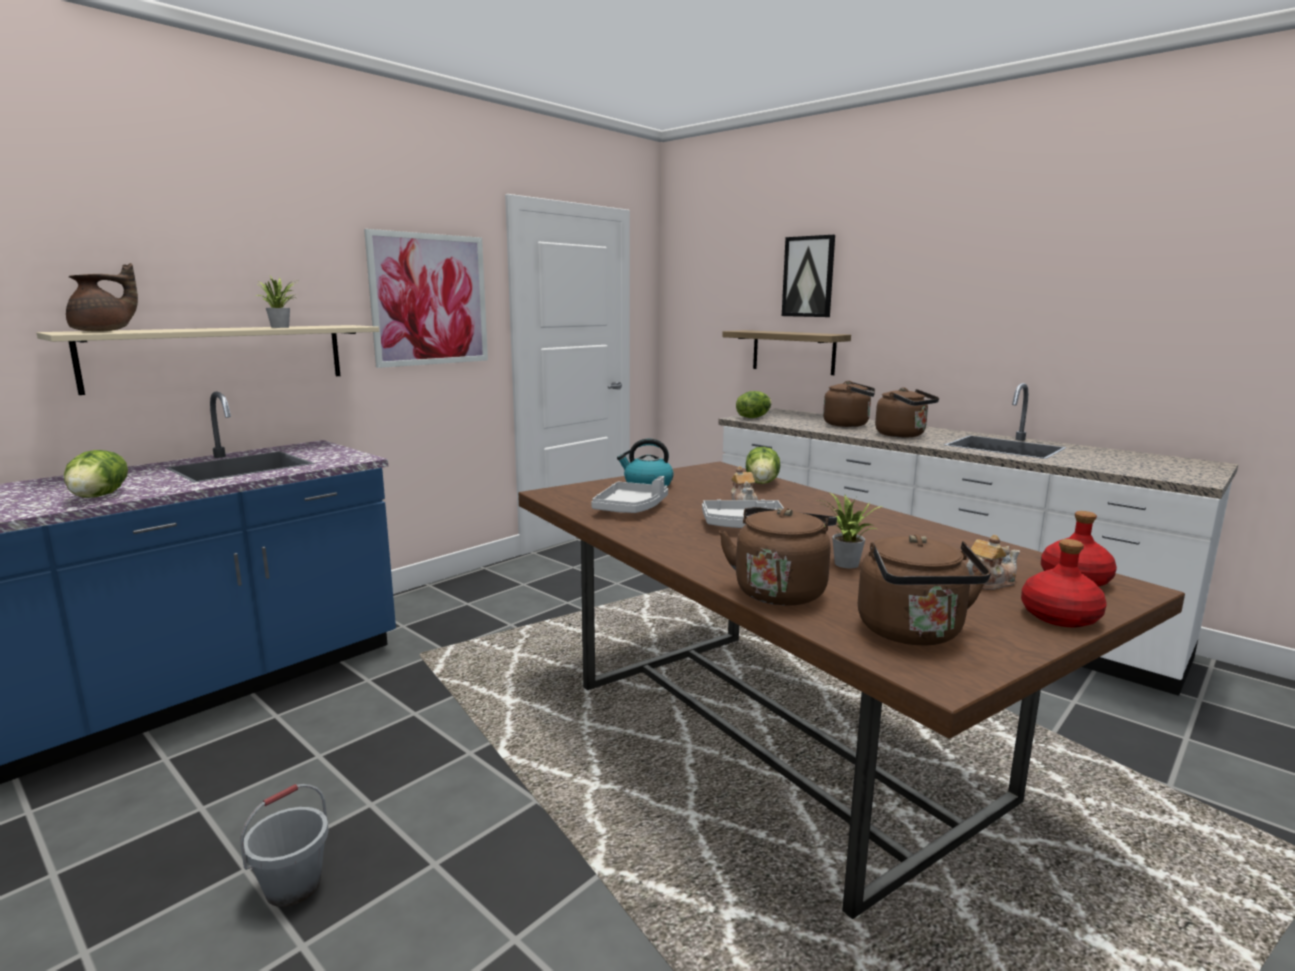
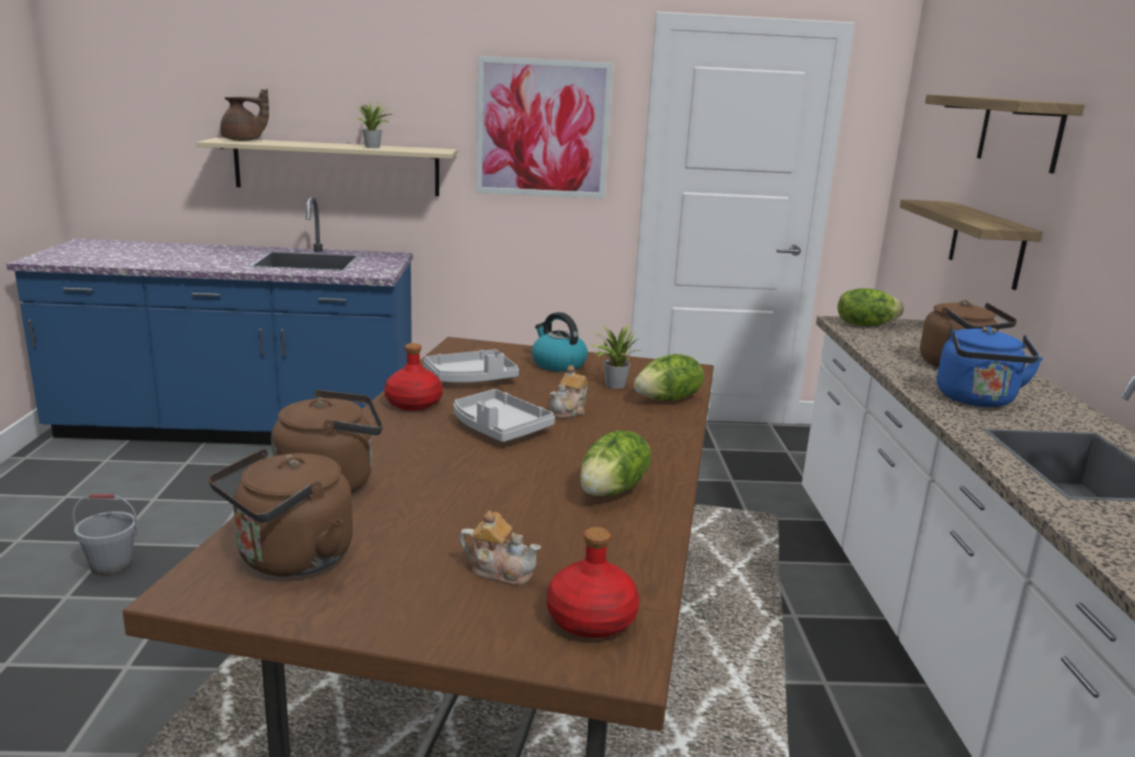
camera: 45 degrees right, 5 degrees up
lettuce [64,450,128,498] -> lettuce moved to [580,430,652,496]
picture [782,235,835,317] -> shelf [925,94,1084,174]
potted plant [818,493,883,569] -> potted plant moved to [591,325,641,389]
brown kettle [875,387,939,437] -> blue kettle [937,326,1043,407]
red bottle [1021,539,1107,627] -> red bottle moved to [384,343,443,411]

